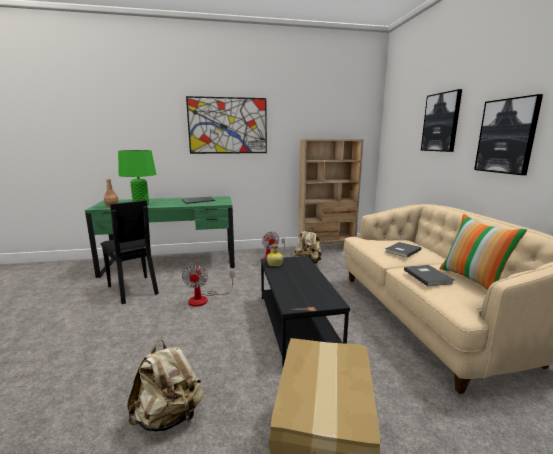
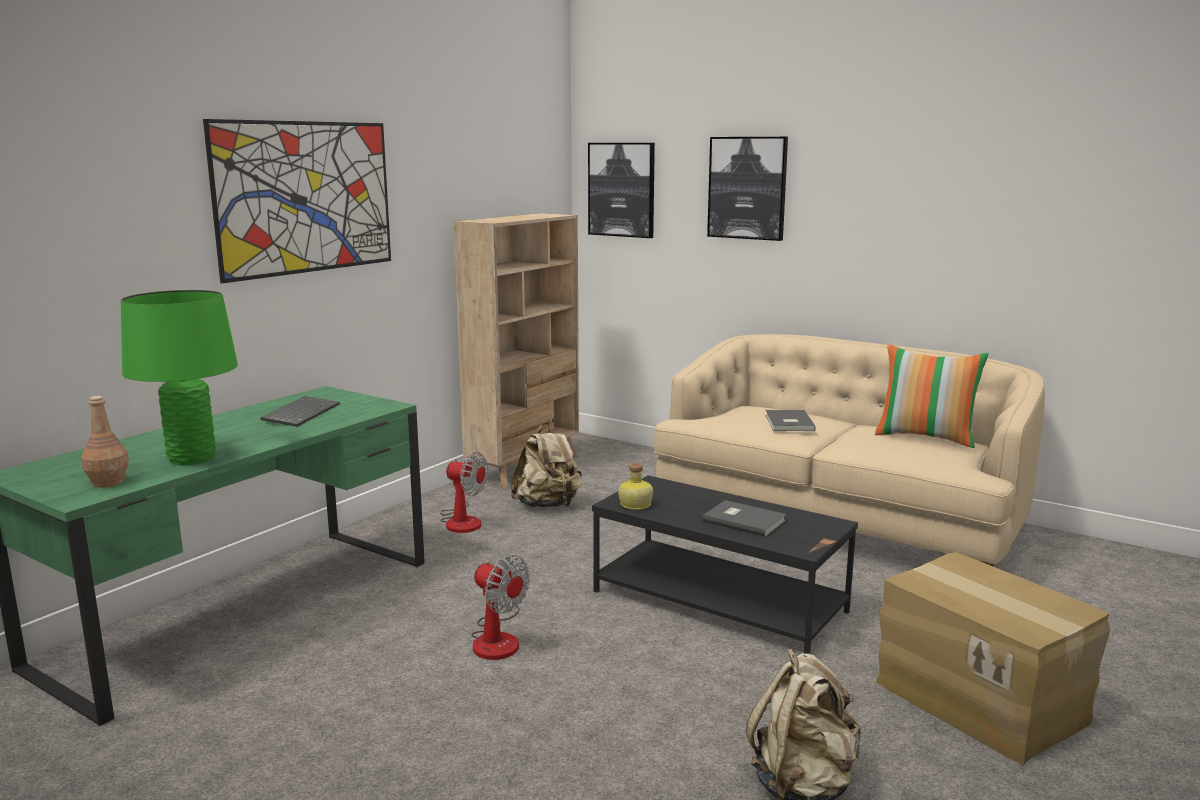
camera: 45 degrees left, 0 degrees up
black chair [100,200,159,304] -> none
grey book [404,265,454,286] -> grey book moved to [703,500,786,537]
picture [474,94,543,175] -> picture moved to [588,143,655,238]

